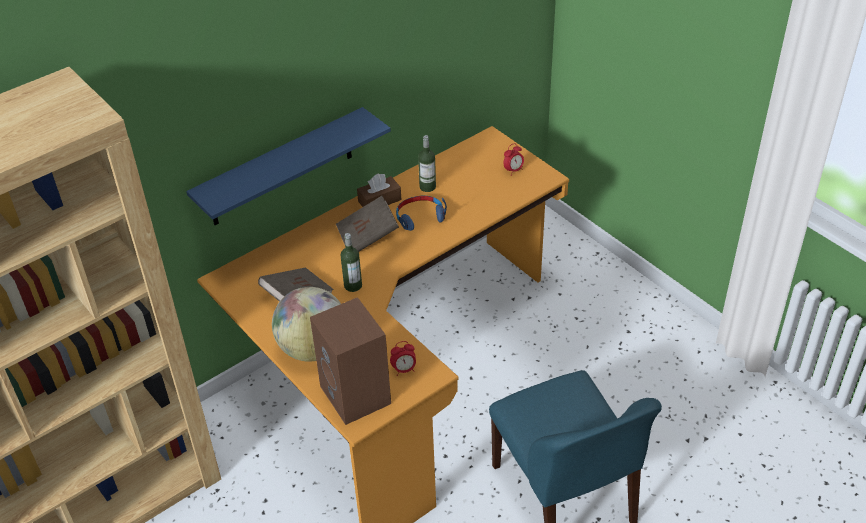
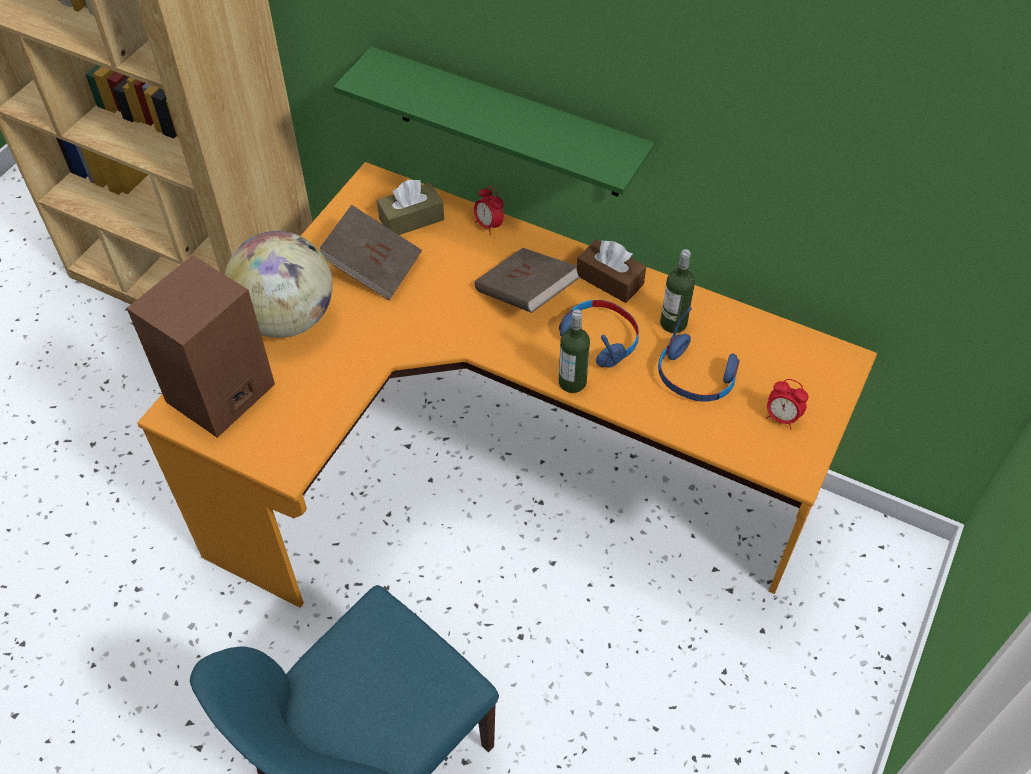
camera: 65 degrees right, 10 degrees up
blue shelf [186,107,391,225] -> green shelf [334,47,655,197]
bottle [341,233,362,292] -> bottle moved to [559,310,590,393]
alarm clock [390,341,416,376] -> alarm clock moved to [474,186,504,235]
none -> brown tissue box [377,180,444,235]
none -> blue headphones [658,307,740,402]

